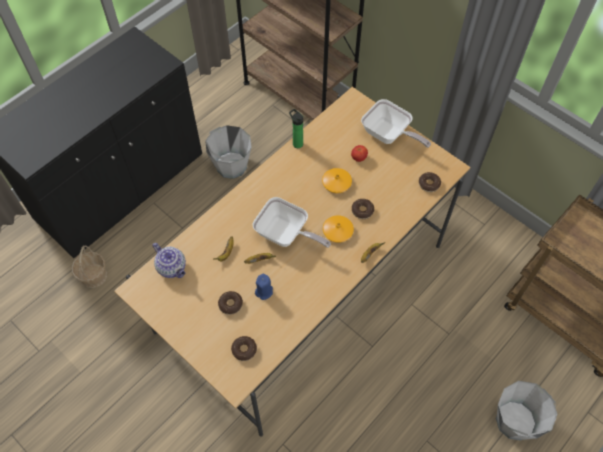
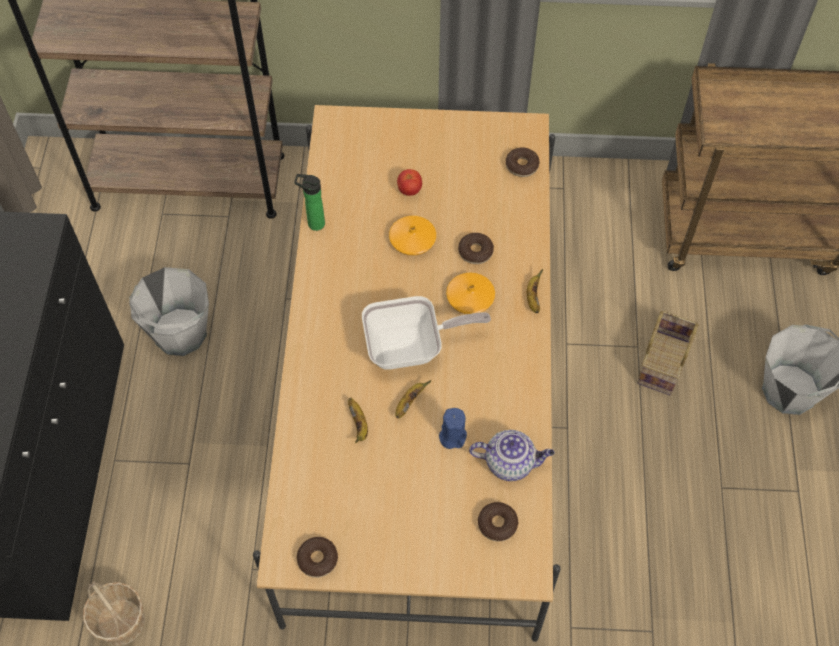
camera: 40 degrees left, 0 degrees up
teapot [152,243,186,278] -> teapot moved to [469,430,554,481]
donut [218,291,243,315] -> donut moved to [297,537,338,578]
frying pan [361,99,431,148] -> none
none -> basket [637,311,698,395]

